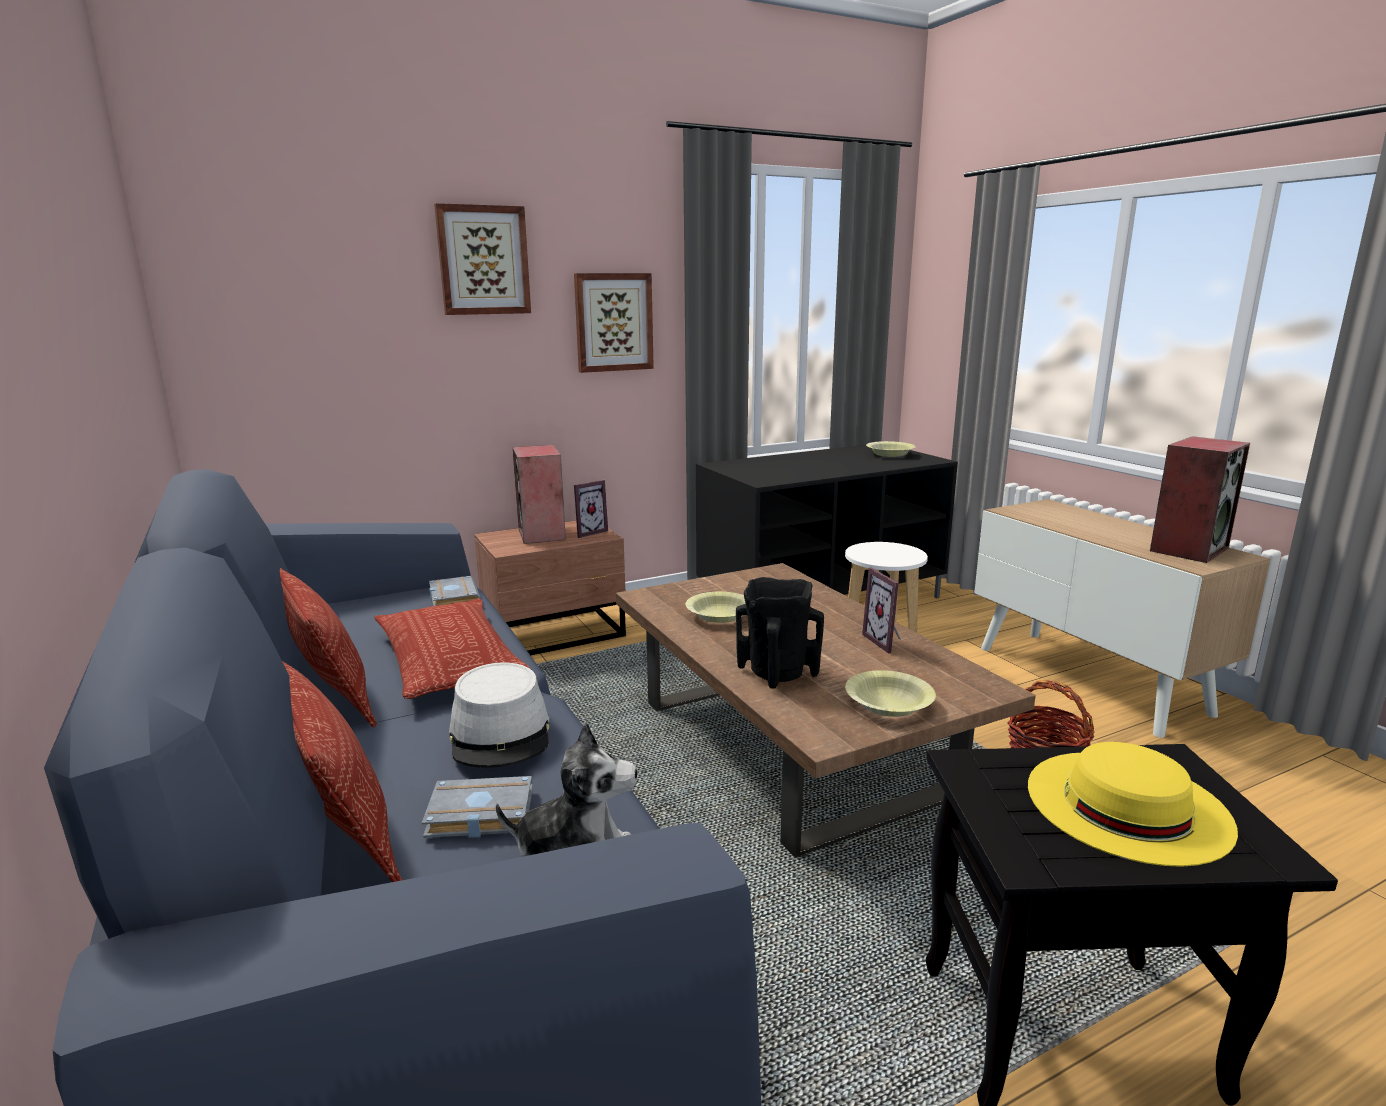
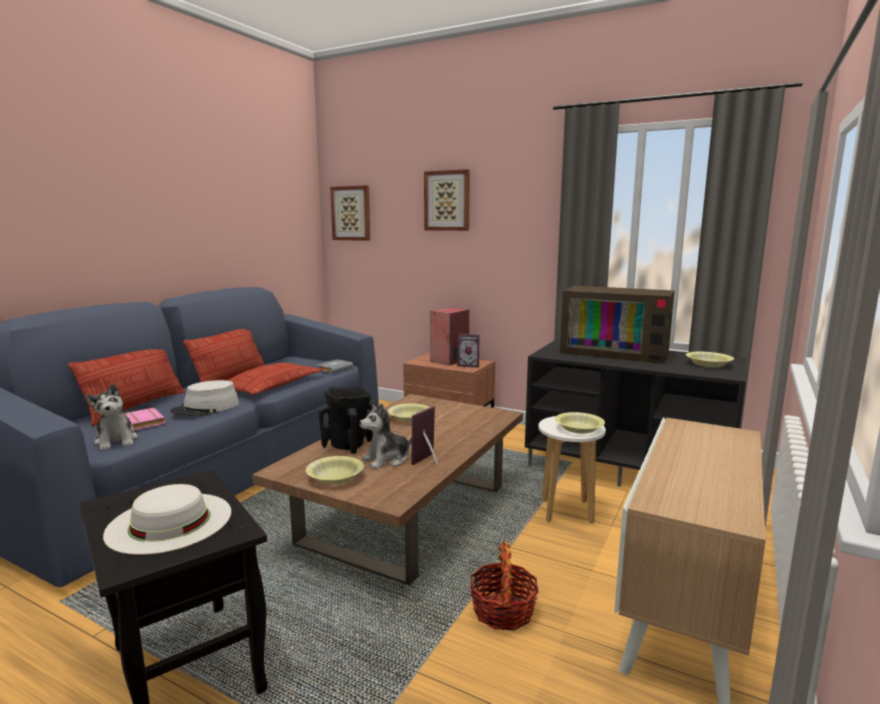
camera: 55 degrees right, 5 degrees down
grey book [422,776,533,838] -> pink book [125,408,166,431]
picture [574,273,654,373] -> picture moved to [330,186,370,241]
yellow hat [1028,742,1238,867] -> white hat [103,484,231,555]
speaker [1150,436,1250,563] -> none
none -> plush toy [359,403,412,469]
none -> yellow bowl [555,412,605,434]
none -> television [560,286,674,364]

